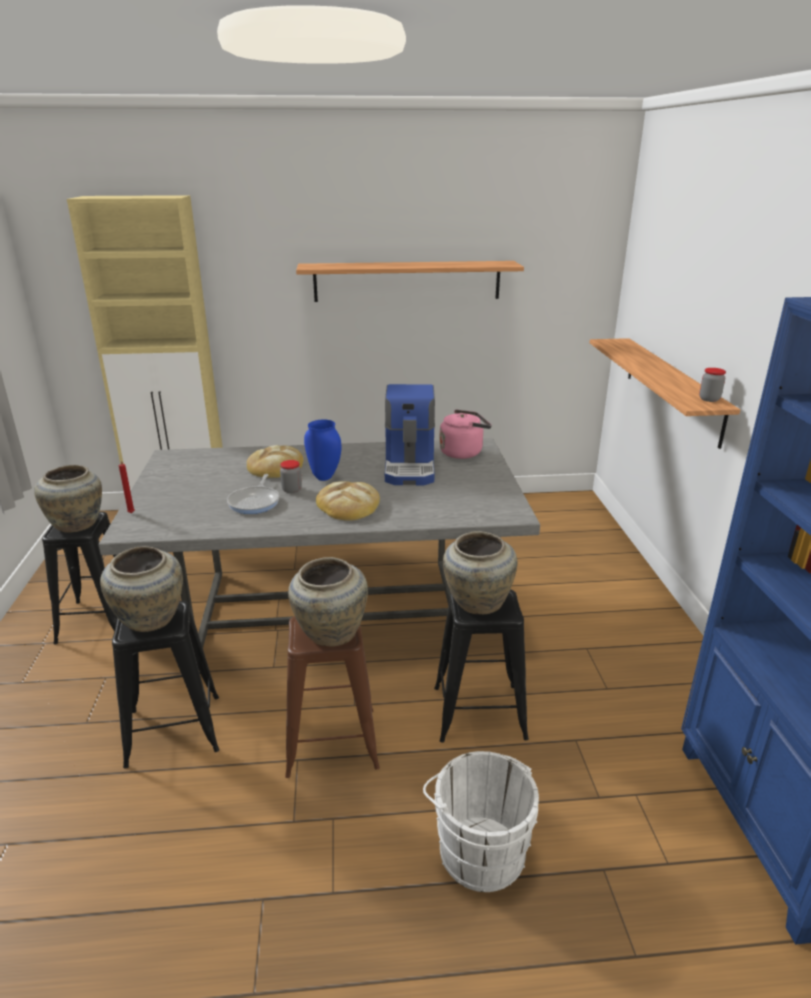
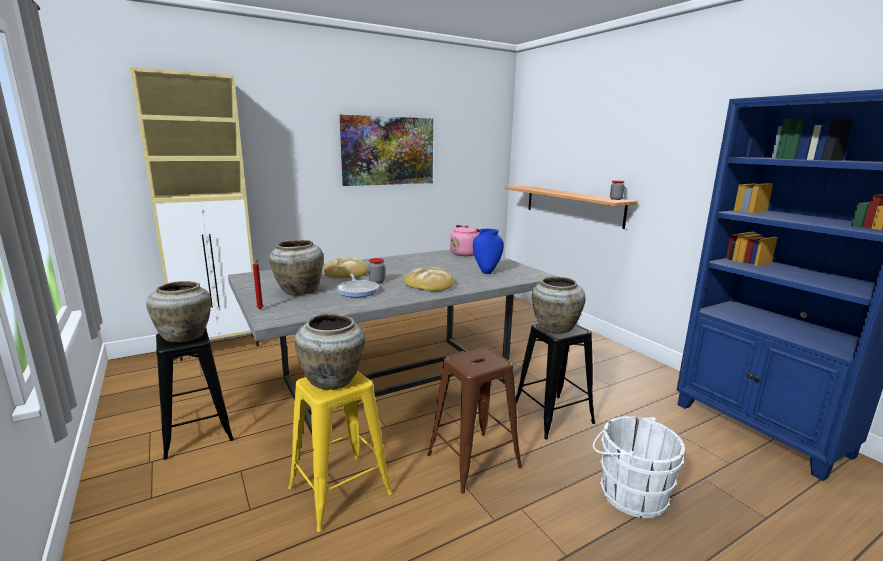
camera: 25 degrees left, 10 degrees down
black stool [112,601,219,769] -> yellow stool [288,371,392,532]
beige vase [288,557,368,646] -> beige vase moved to [269,240,324,295]
shelf [296,261,524,302] -> picture [339,115,433,186]
blue vase [304,419,341,481] -> blue vase moved to [473,229,504,274]
coffee machine [385,384,435,485] -> none

